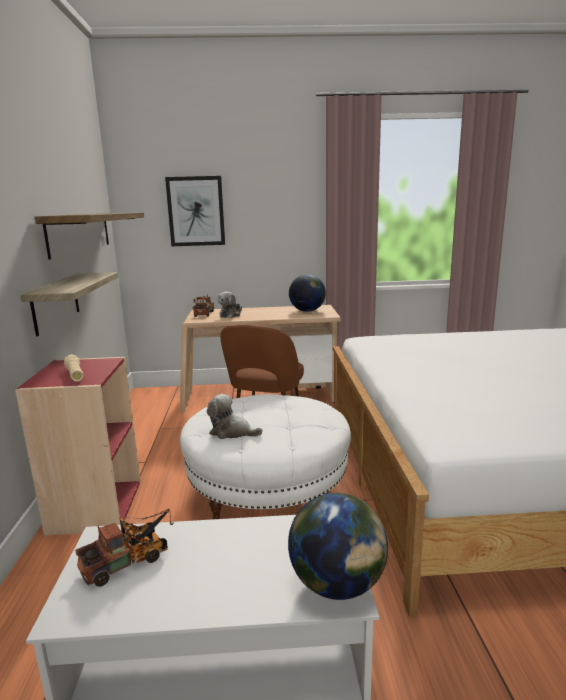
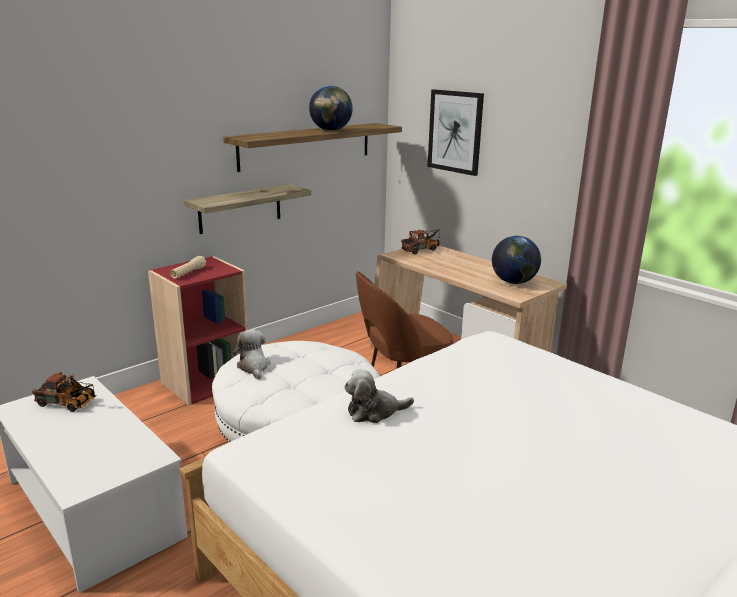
camera: 50 degrees right, 5 degrees up
plush toy [217,292,242,318] -> plush toy moved to [344,369,414,423]
globe [288,493,388,600] -> globe moved to [309,86,353,131]

